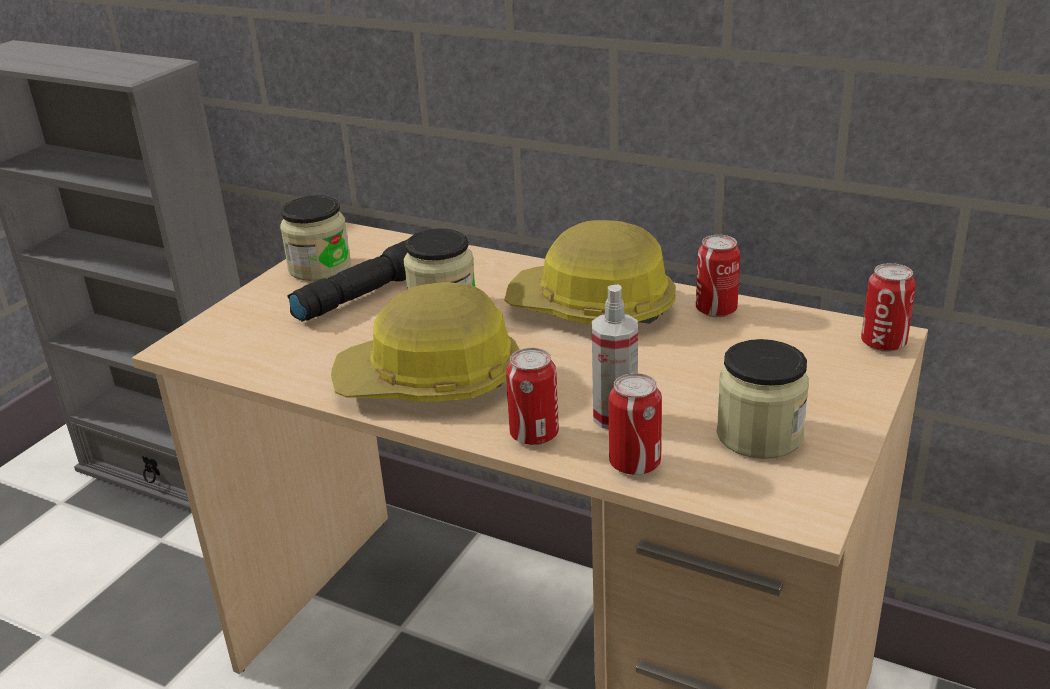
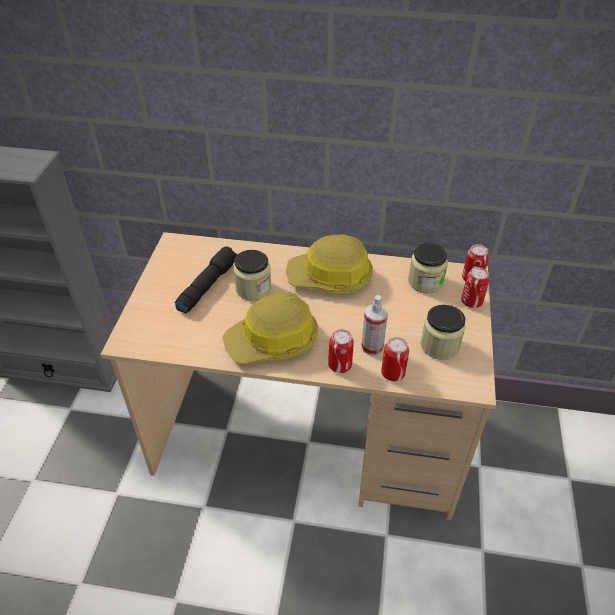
camera: 20 degrees left, 15 degrees up
jar [280,195,351,281] -> jar moved to [408,243,448,293]
can [696,235,740,317] -> can moved to [461,267,489,308]

